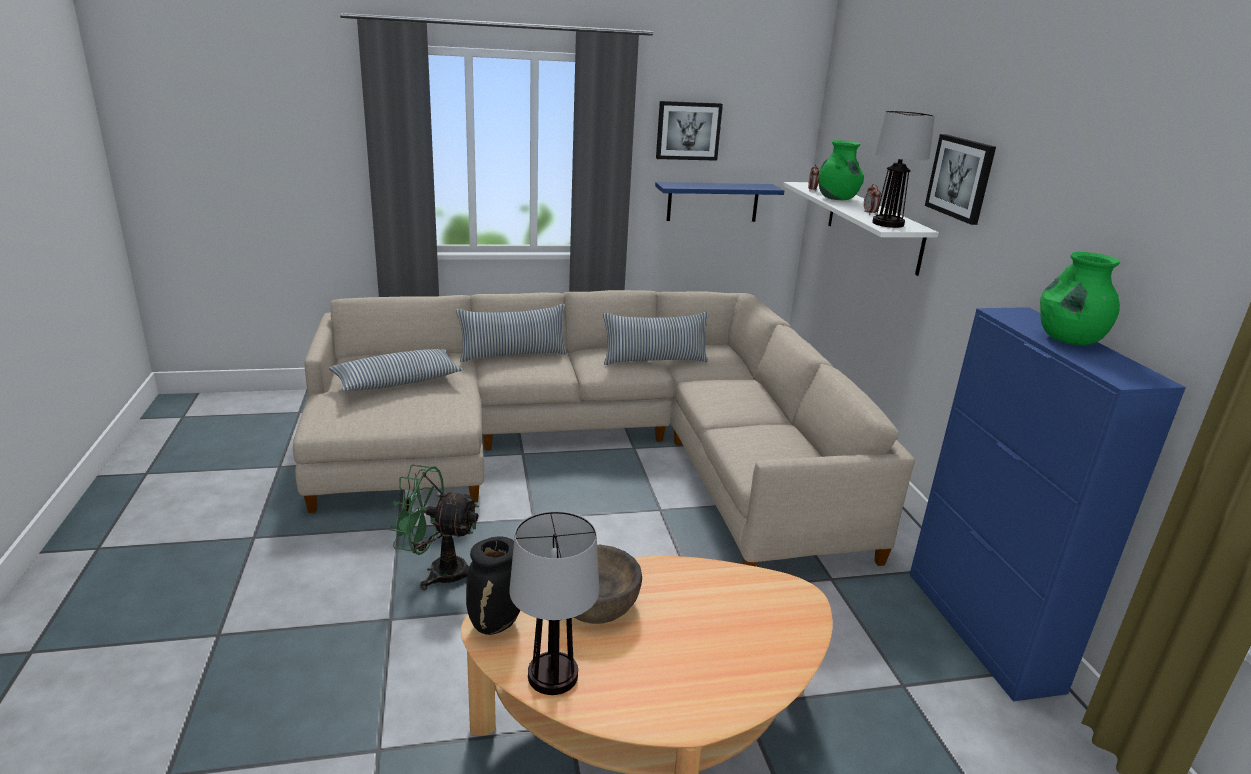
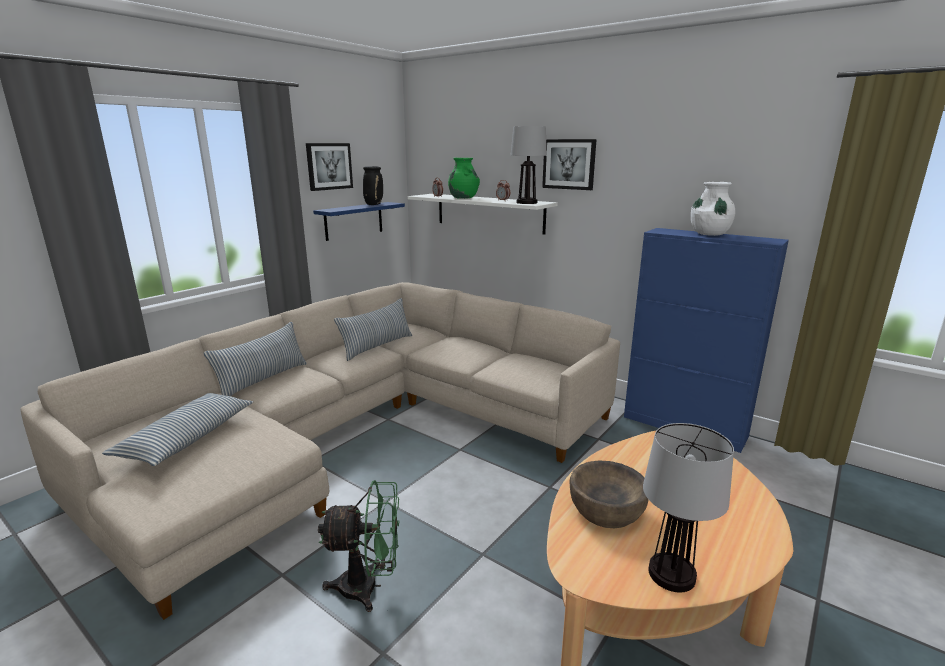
camera: 40 degrees left, 5 degrees down
green fan [388,465,479,590] -> green fan turned 150 degrees counterclockwise [318,480,400,612]
black vase [466,536,520,635] -> black vase moved to [363,166,383,205]
green vase [1040,252,1120,345] -> white vase [691,182,735,236]

